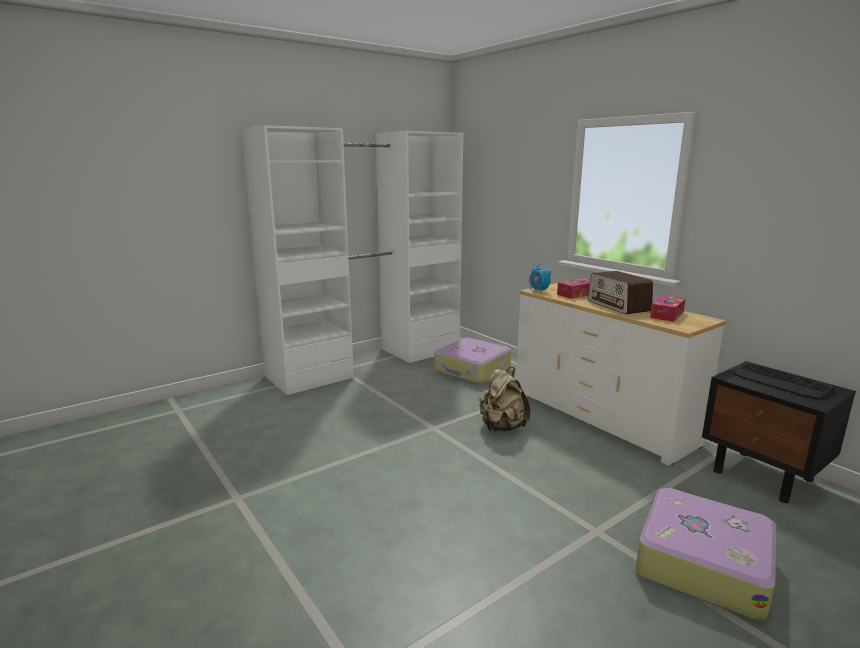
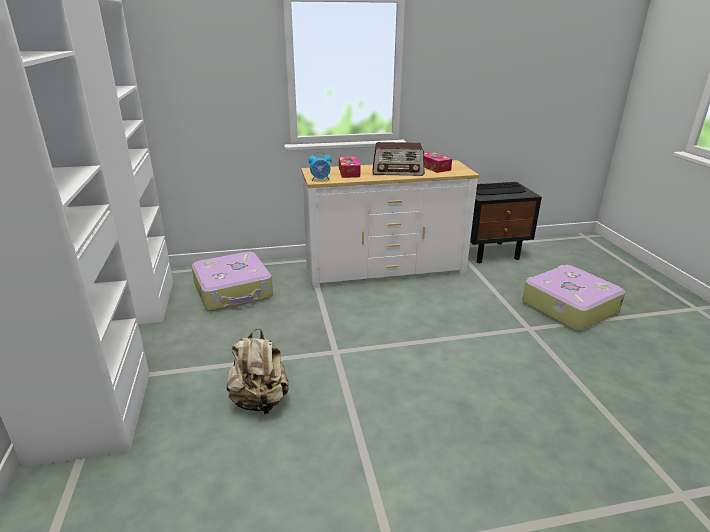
camera: 65 degrees left, 10 degrees up
beige backpack [479,367,530,432] -> beige backpack moved to [227,328,289,414]

